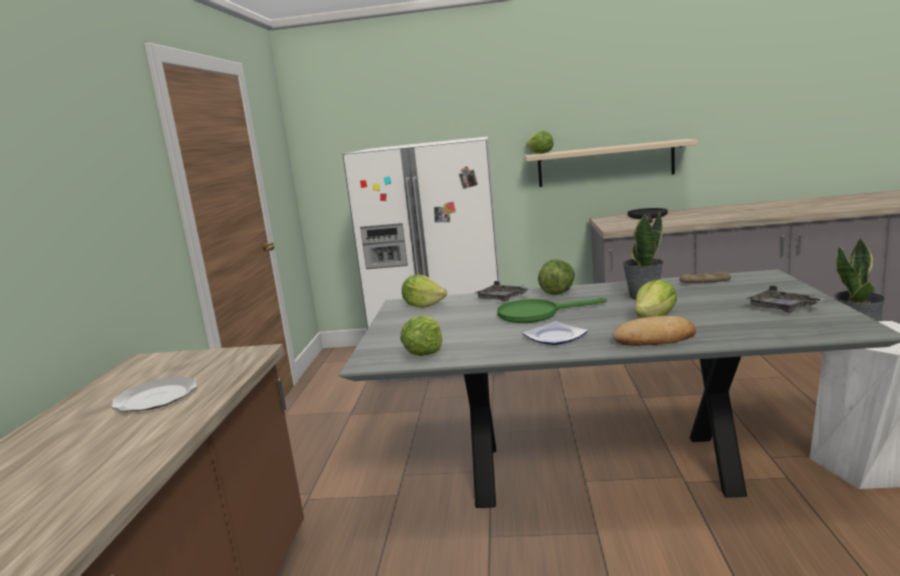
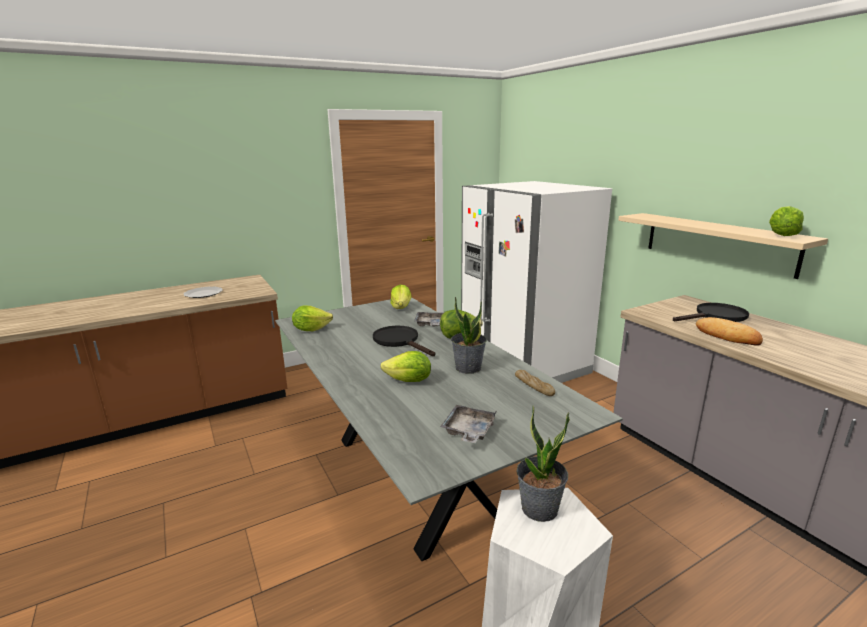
camera: 55 degrees right, 5 degrees up
green frying pan [497,298,607,323] -> black frying pan [373,326,435,356]
plate [522,321,588,345] -> none
lettuce [526,131,554,154] -> lettuce moved to [769,206,804,236]
bread [612,316,696,346] -> bread moved to [696,317,763,345]

